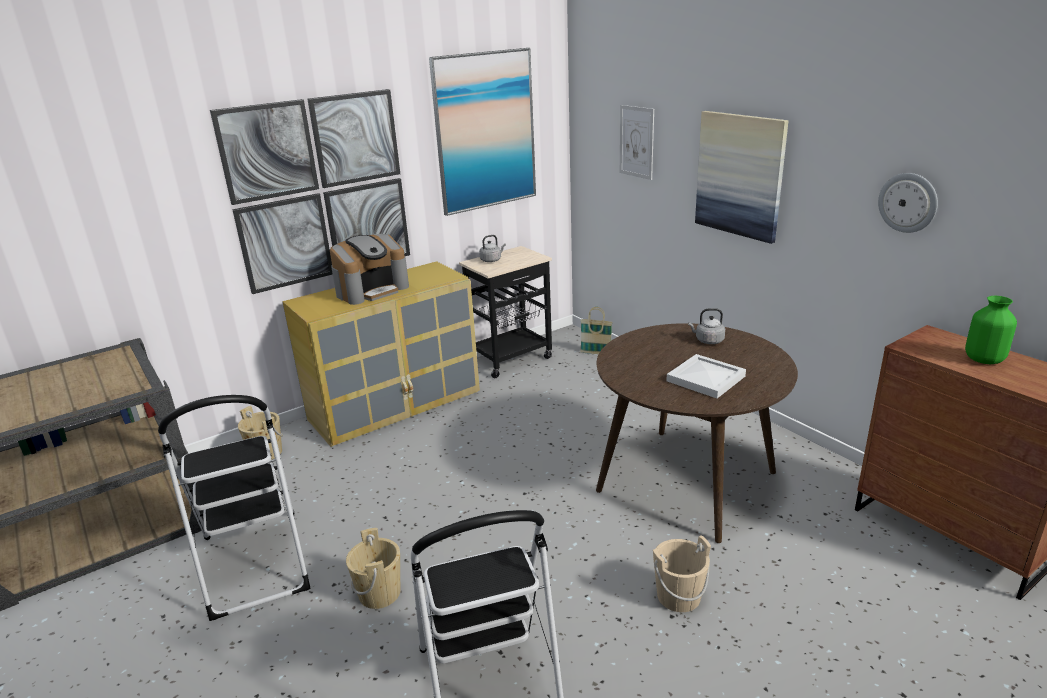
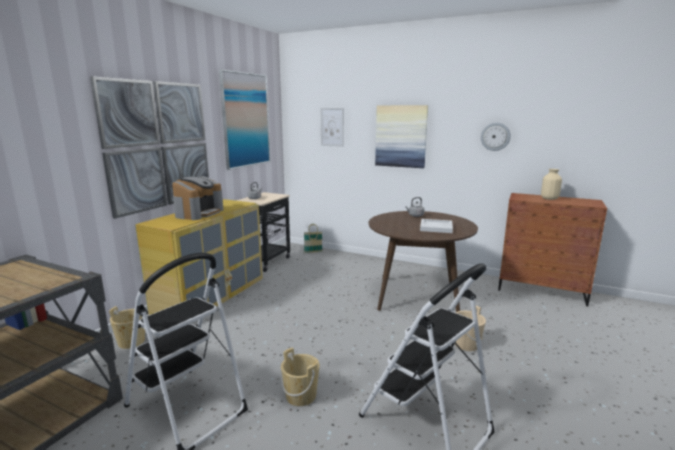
camera: 30 degrees left, 10 degrees down
green vase [965,296,1017,364] -> beige vase [541,169,562,200]

